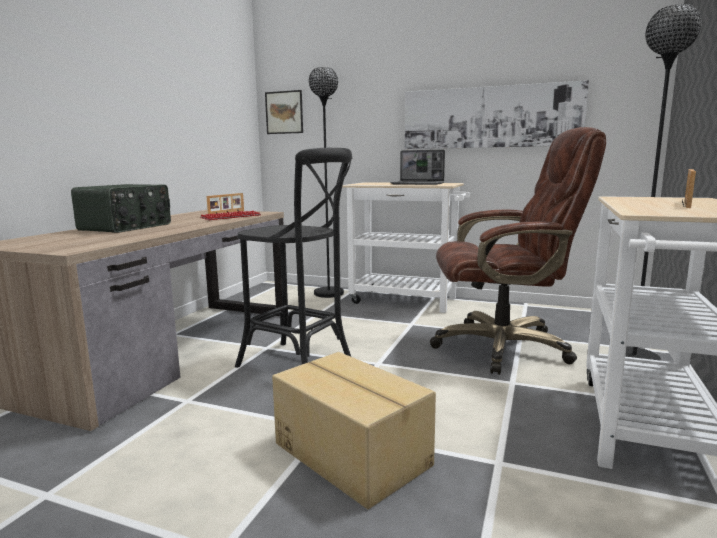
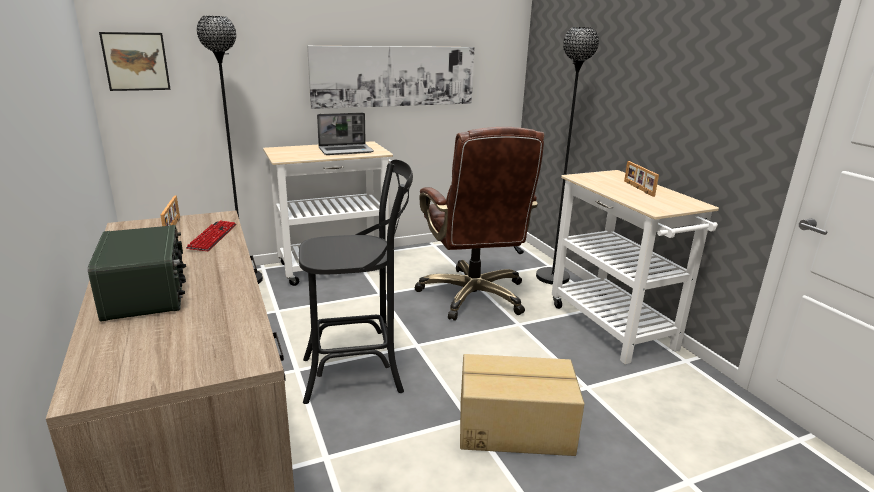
camera: 45 degrees left, 10 degrees up
brown office chair [430,127,606,375] -> brown office chair turned 120 degrees clockwise [414,127,544,321]

